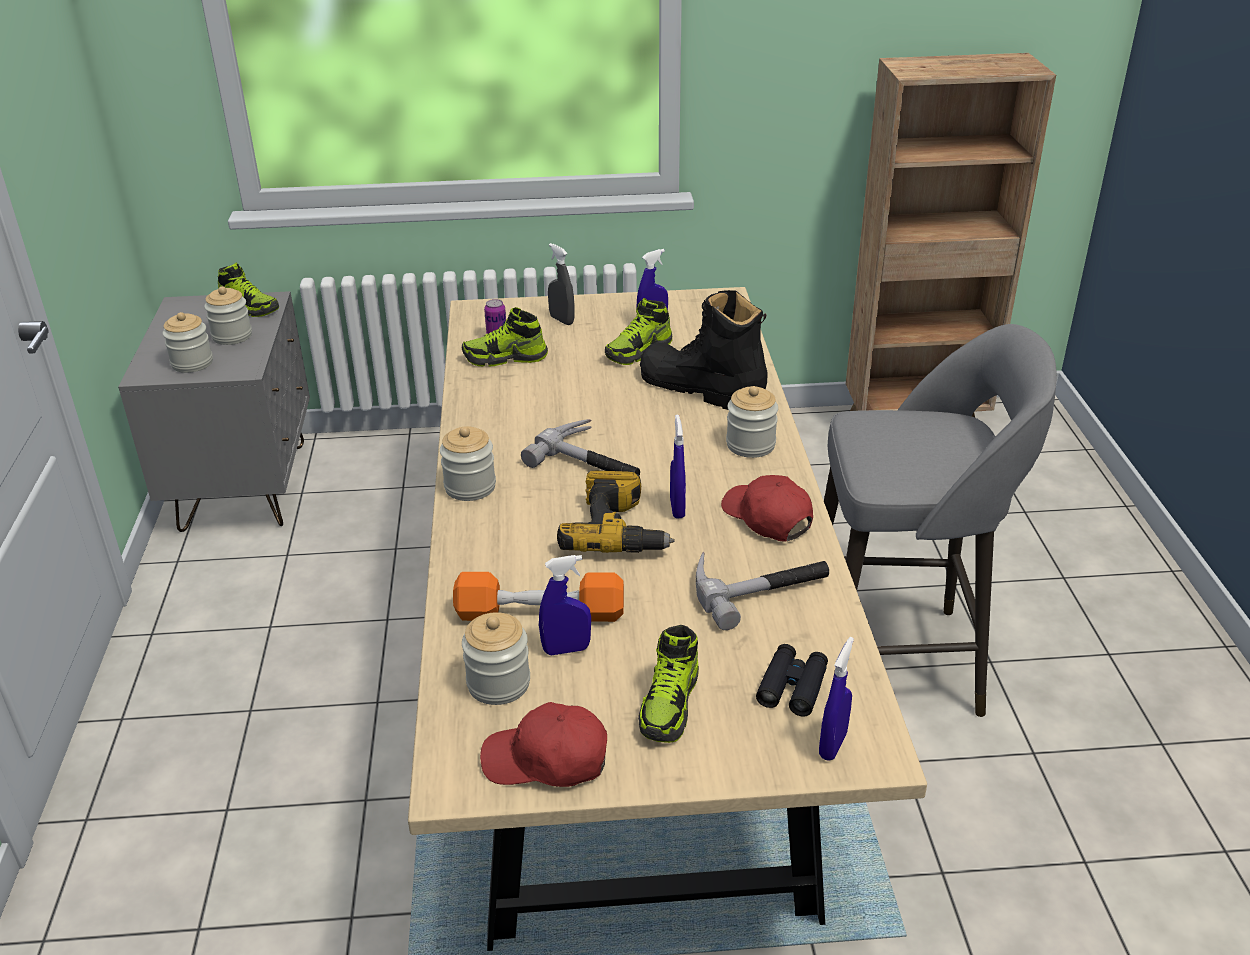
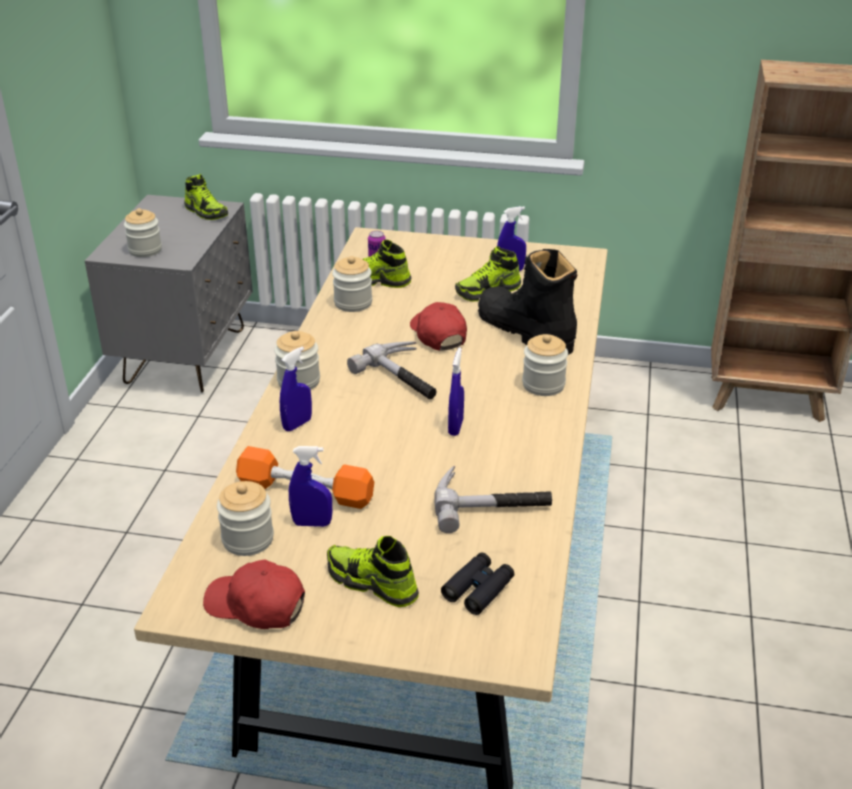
camera: 15 degrees right, 0 degrees up
jar [204,286,252,345] -> jar moved to [332,256,372,312]
grey spray bottle [548,243,575,325] -> none
power drill [557,471,675,553] -> none
shoe [638,625,699,743] -> shoe turned 90 degrees clockwise [327,536,419,607]
red cap [721,475,813,542] -> red cap moved to [410,302,467,351]
blue spray bottle [819,637,854,761] -> blue spray bottle moved to [280,347,312,431]
grey stool [824,324,1057,717] -> none

